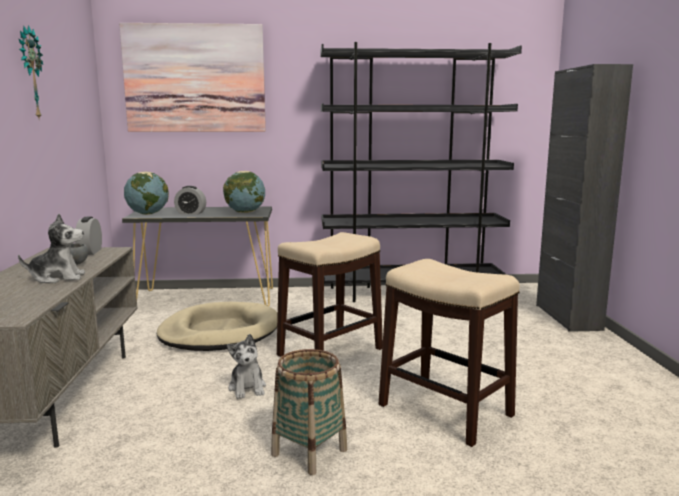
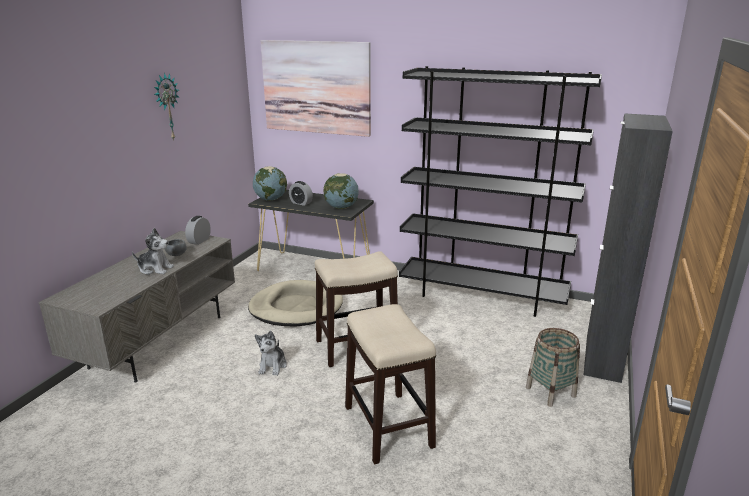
camera: 25 degrees right, 10 degrees up
basket [271,349,347,475] -> basket moved to [526,328,580,407]

